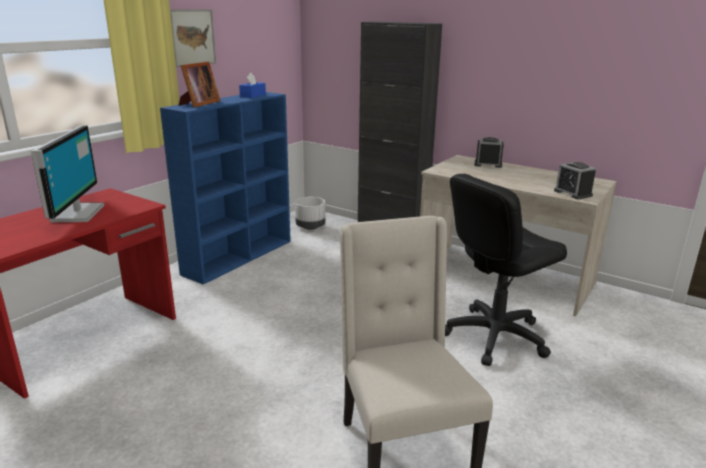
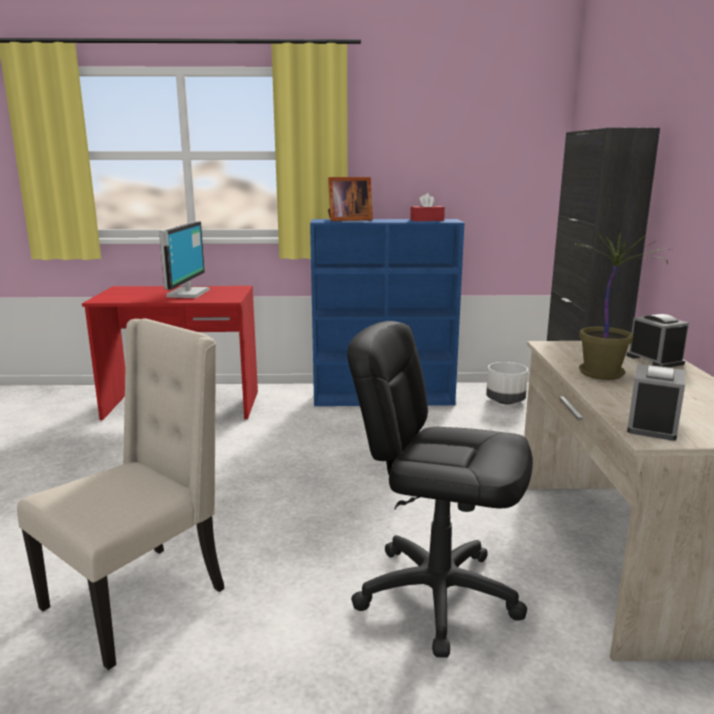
camera: 55 degrees right, 5 degrees down
monitor [31,126,104,222] -> monitor turned 45 degrees counterclockwise [159,221,210,298]
picture [170,9,216,67] -> none
blue tissue box [239,73,266,98] -> red tissue box [410,193,445,221]
none -> potted plant [572,231,671,380]

